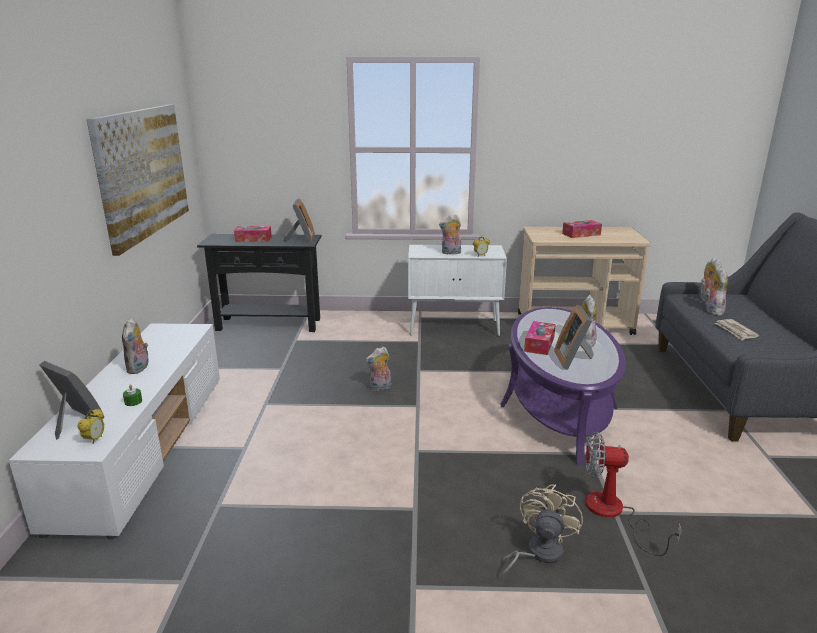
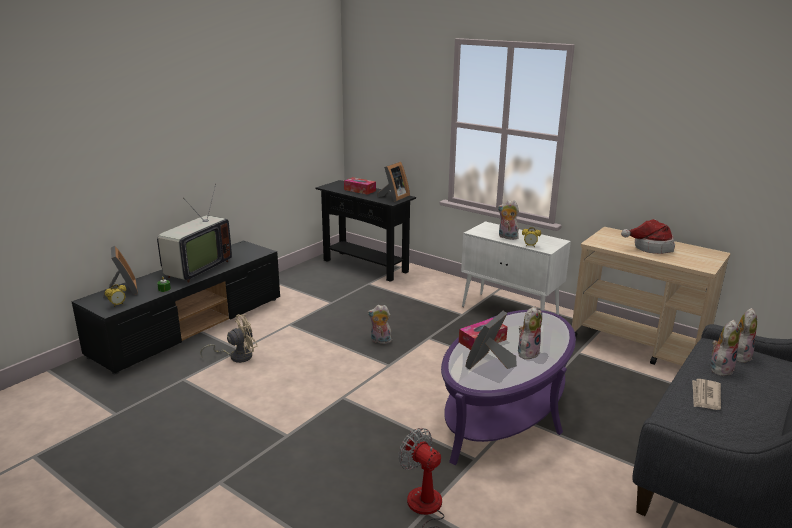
camera: 35 degrees right, 0 degrees up
white tv stand [9,323,220,539] -> black tv stand [72,240,280,374]
picture [87,104,189,256] -> none
plush toy [122,317,149,374] -> television [157,184,232,283]
beige fan [500,484,583,579] -> beige fan moved to [200,314,257,363]
tissue box [562,220,602,238] -> hat [621,219,675,254]

